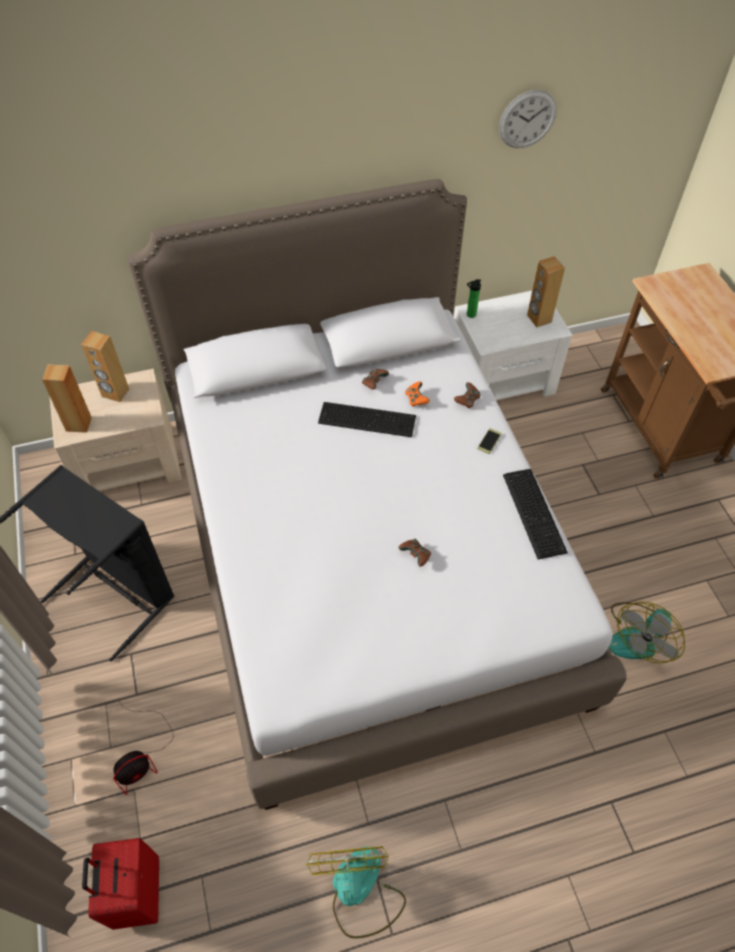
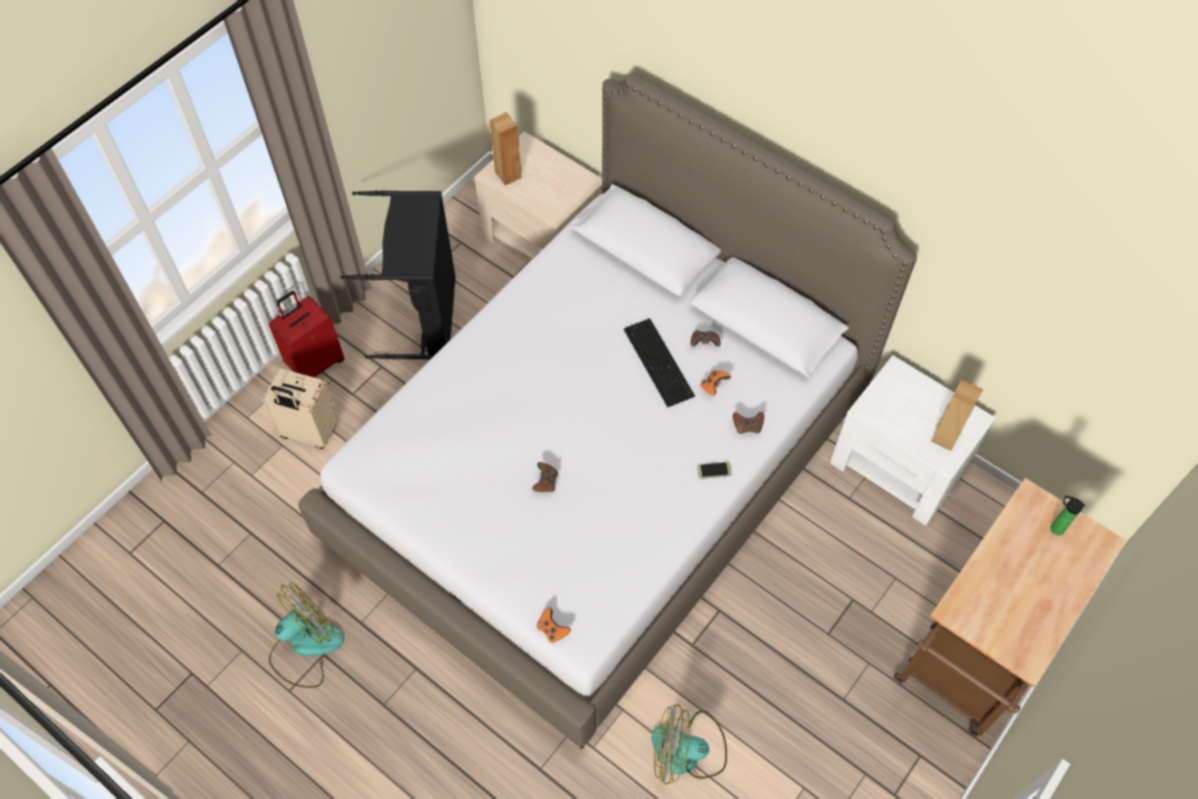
camera: 55 degrees right, 5 degrees up
brown speaker [81,331,129,402] -> none
red suitcase [82,838,159,930] -> red suitcase moved to [269,291,344,378]
fan [113,698,173,795] -> beige suitcase [262,368,339,449]
bottle [467,279,481,318] -> bottle moved to [1050,495,1085,535]
wall clock [499,90,557,148] -> none
keyboard [503,469,568,560] -> none
none -> orange game controller [537,607,571,643]

